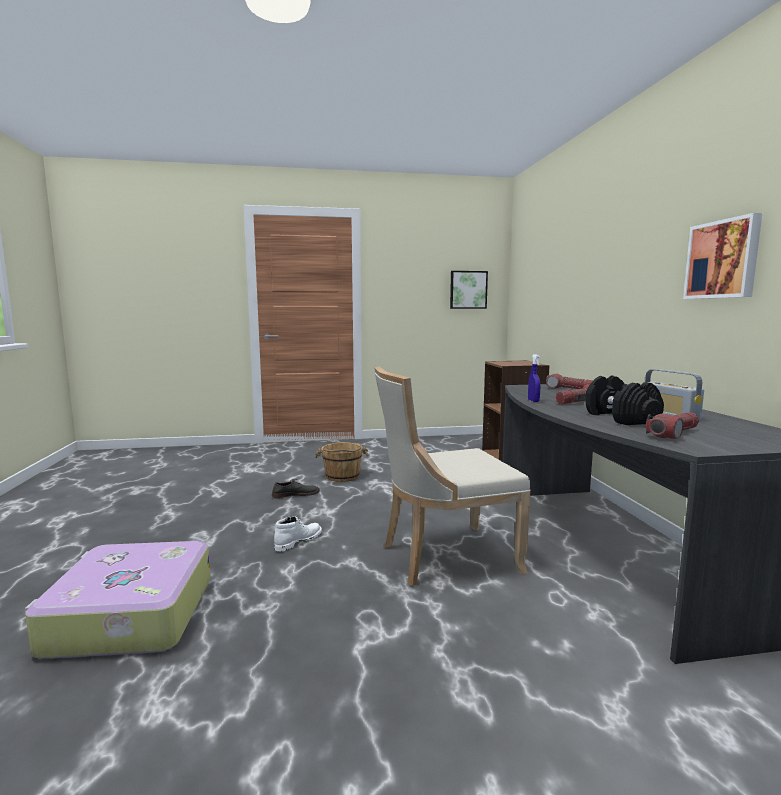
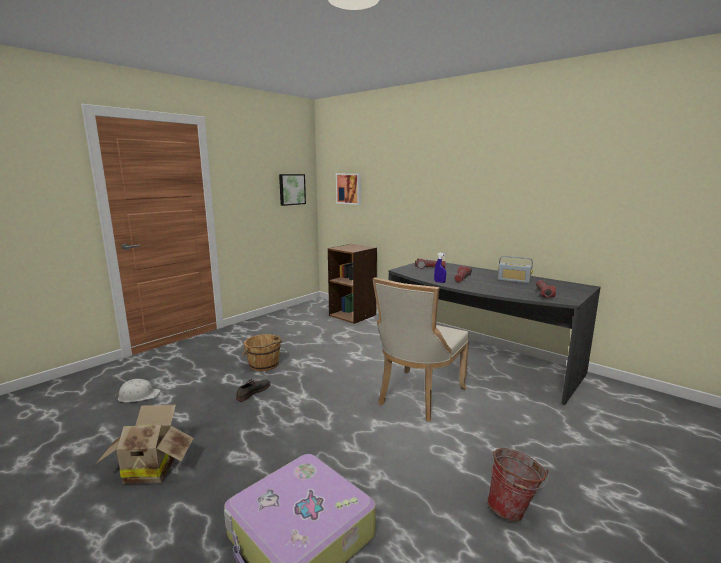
camera: 40 degrees left, 5 degrees up
white boot [274,516,322,552] -> none
black dumbbell [586,375,664,425] -> none
picture [683,213,762,299] -> picture moved to [336,173,361,205]
none -> cardboard box [96,404,194,484]
none -> white hard hat [115,379,161,402]
none -> bucket [487,448,549,521]

